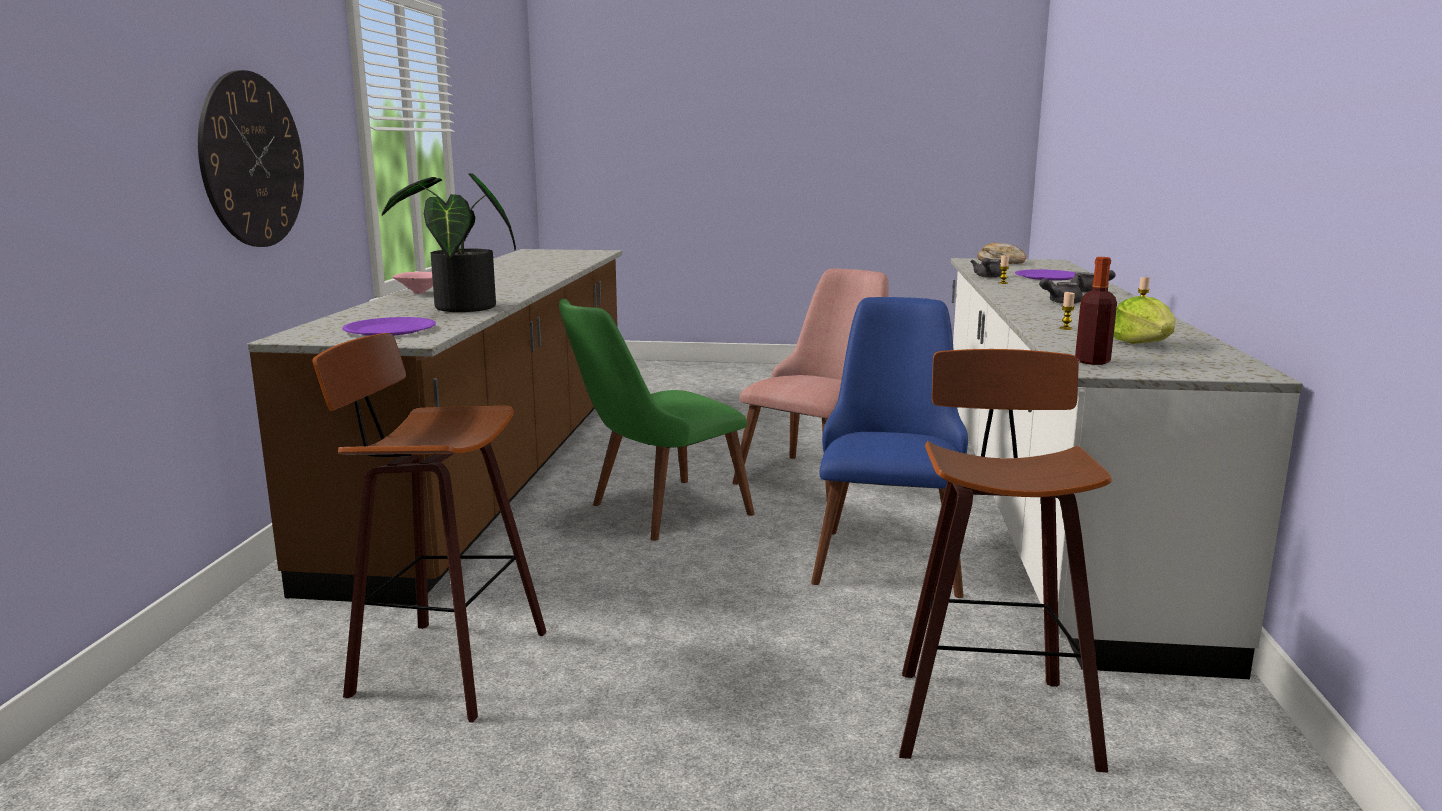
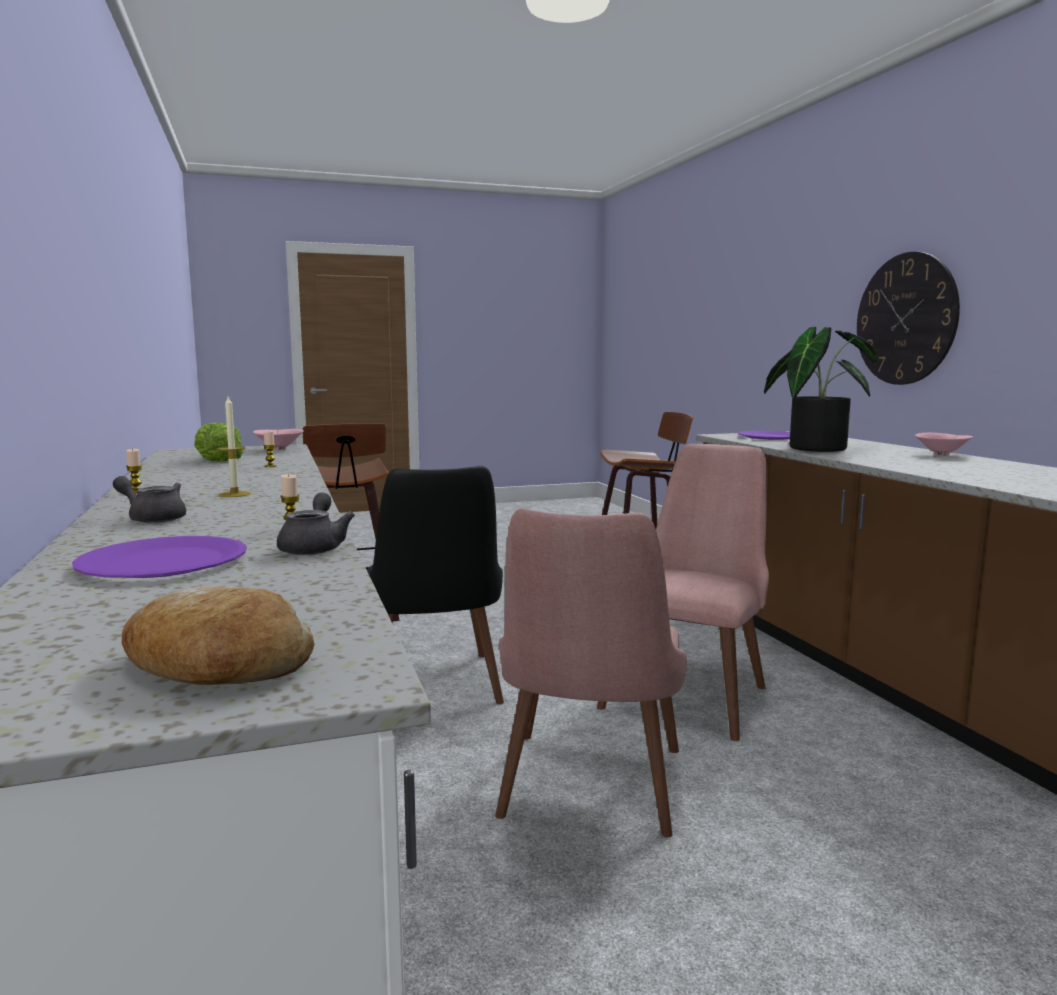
camera: 155 degrees right, 5 degrees down
green chair [559,298,755,541] -> pink chair [597,444,769,741]
blue chair [811,297,968,598] -> black chair [366,466,504,704]
grey teapot [1039,278,1083,304] -> candle [218,396,251,497]
bottle [1075,257,1117,365] -> pink bowl [253,429,304,450]

